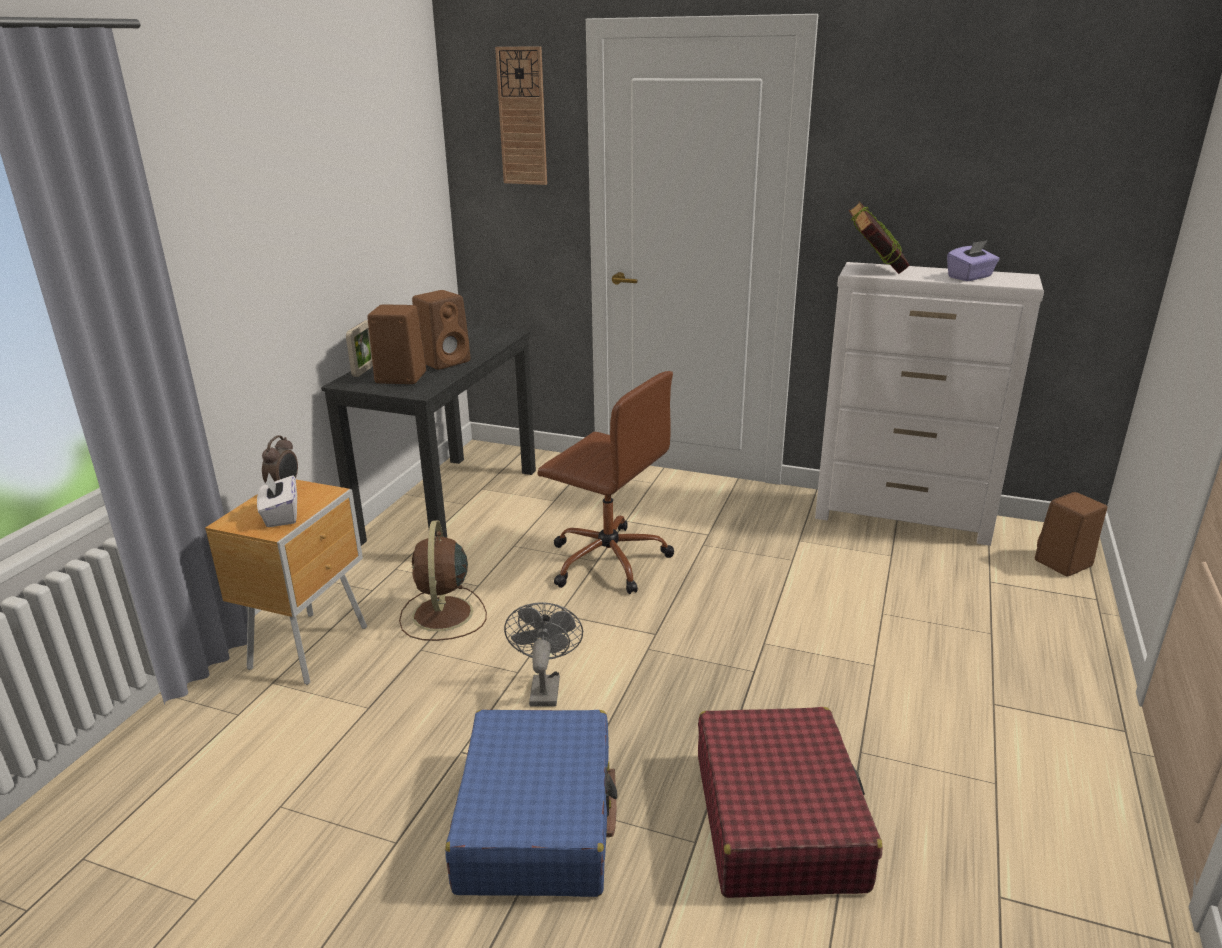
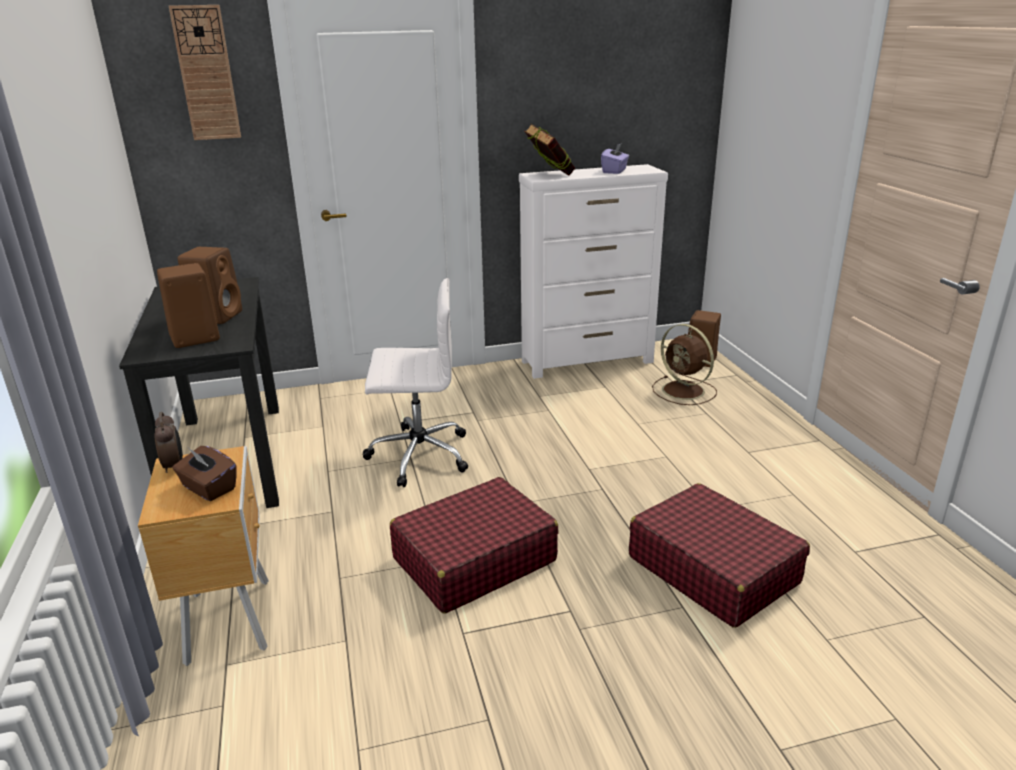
camera: 35 degrees left, 0 degrees up
white tissue box [257,472,297,527] -> brown tissue box [172,446,236,501]
picture frame [346,320,373,377] -> none
brown fan [399,520,487,641] -> brown fan moved to [652,324,717,405]
blue suitcase [445,710,618,897] -> none
grey fan [504,602,583,706] -> red suitcase [390,477,558,613]
brown office chair [538,371,674,594] -> white office chair [363,278,468,487]

